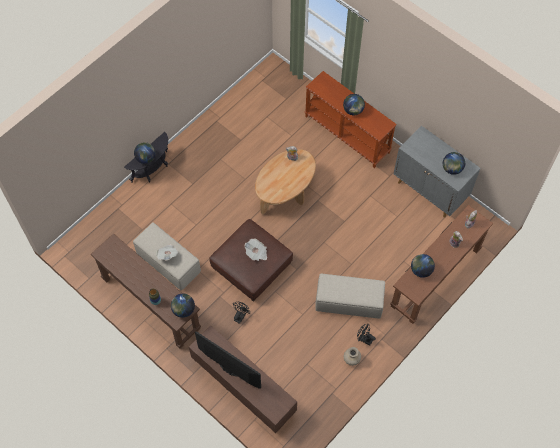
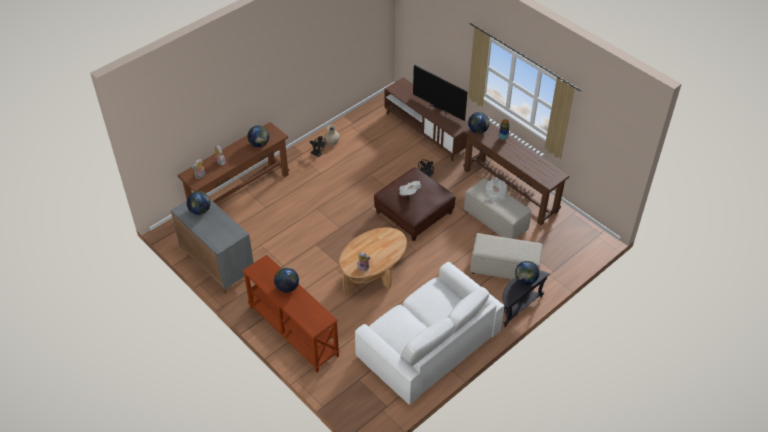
camera: 175 degrees left, 15 degrees down
beige ottoman [315,274,385,319] -> beige ottoman moved to [470,233,543,279]
none -> white sofa [355,262,505,405]

